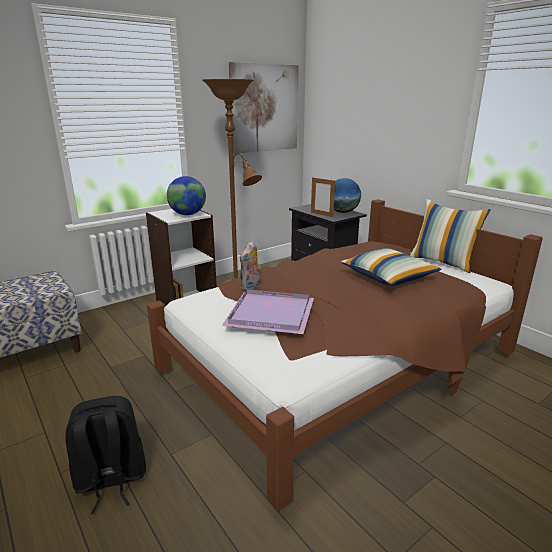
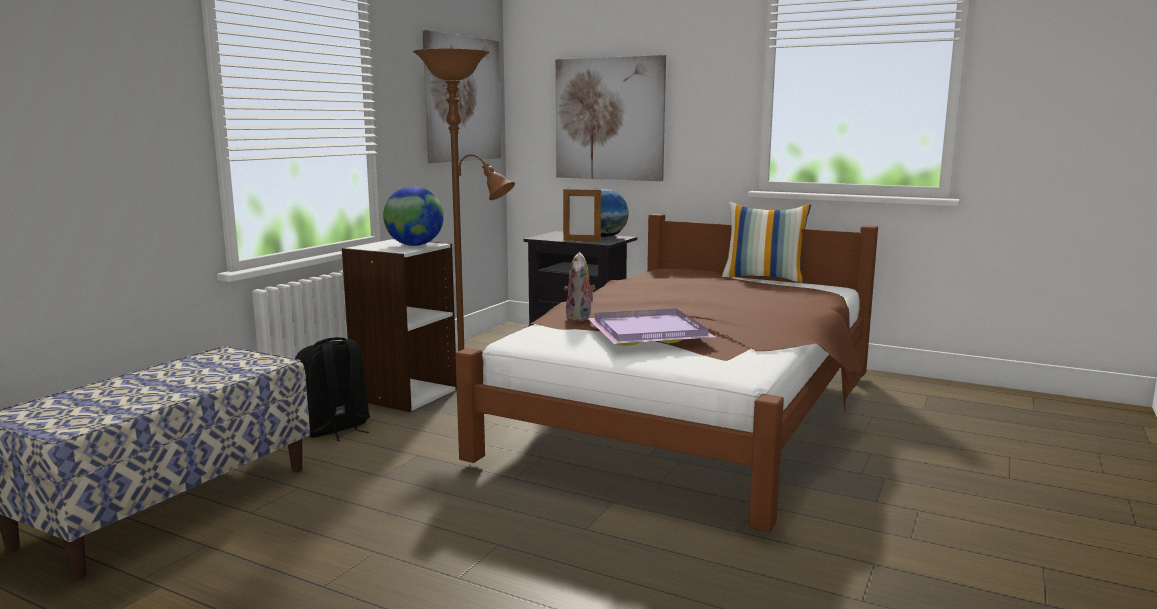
camera: 25 degrees left, 10 degrees down
black backpack [65,396,146,514] -> black backpack moved to [295,337,370,441]
pillow [341,248,442,285] -> none
none -> picture [556,55,666,181]

